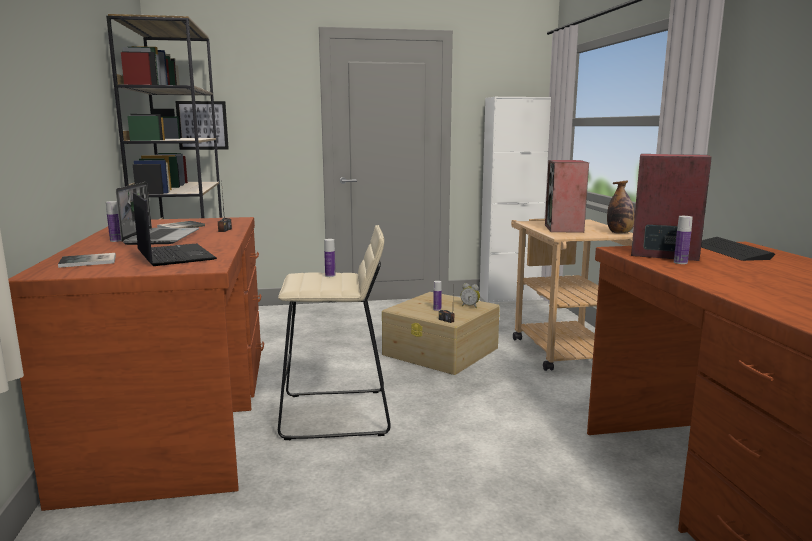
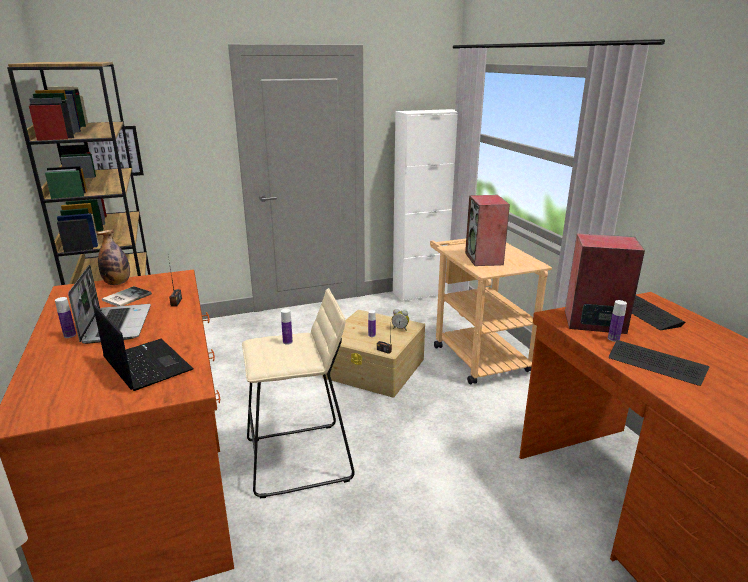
camera: 10 degrees left, 10 degrees up
book [58,253,116,268] -> none
bottle [607,181,635,234] -> bottle moved to [97,229,130,285]
none -> keyboard [609,340,710,386]

